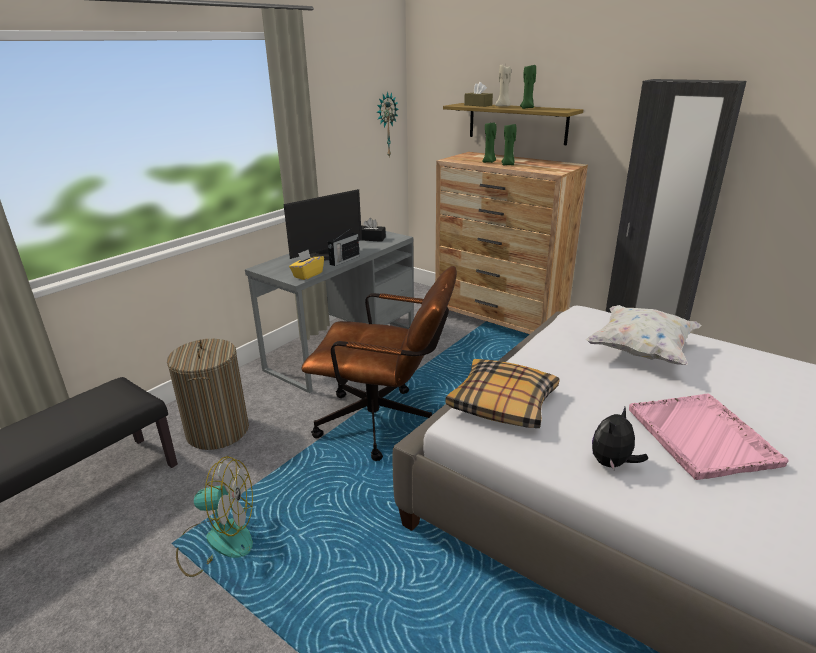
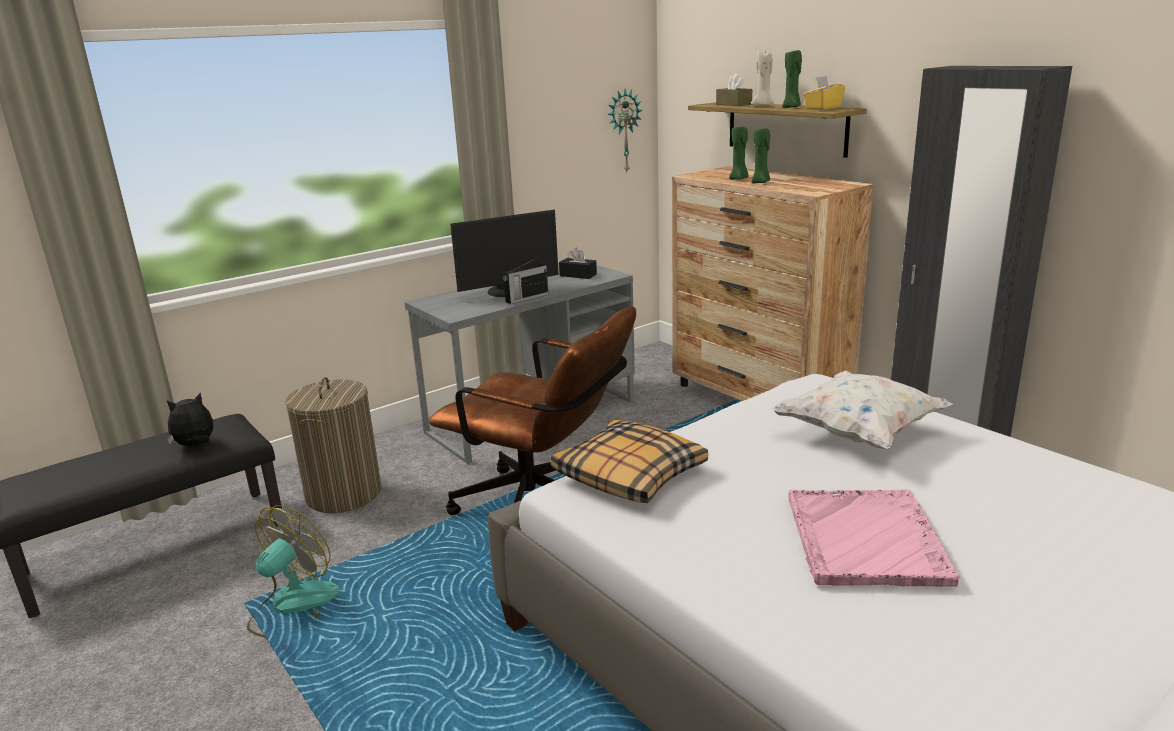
camera: 15 degrees right, 5 degrees down
fan [176,456,253,577] -> fan turned 75 degrees counterclockwise [247,505,340,638]
yellow tissue box [289,250,324,280] -> yellow tissue box moved to [803,76,845,110]
plush toy [592,407,648,470] -> plush toy moved to [167,393,213,446]

